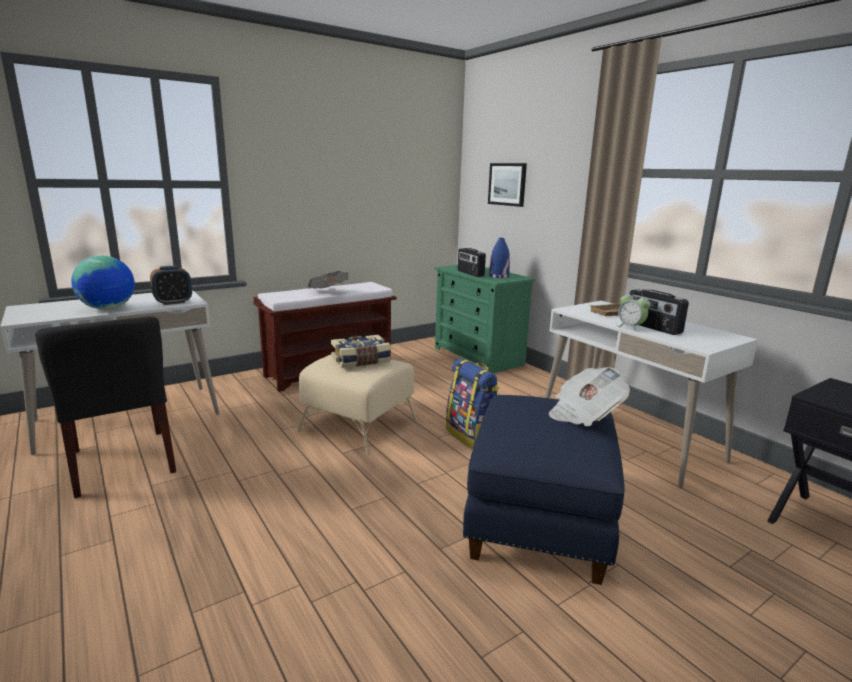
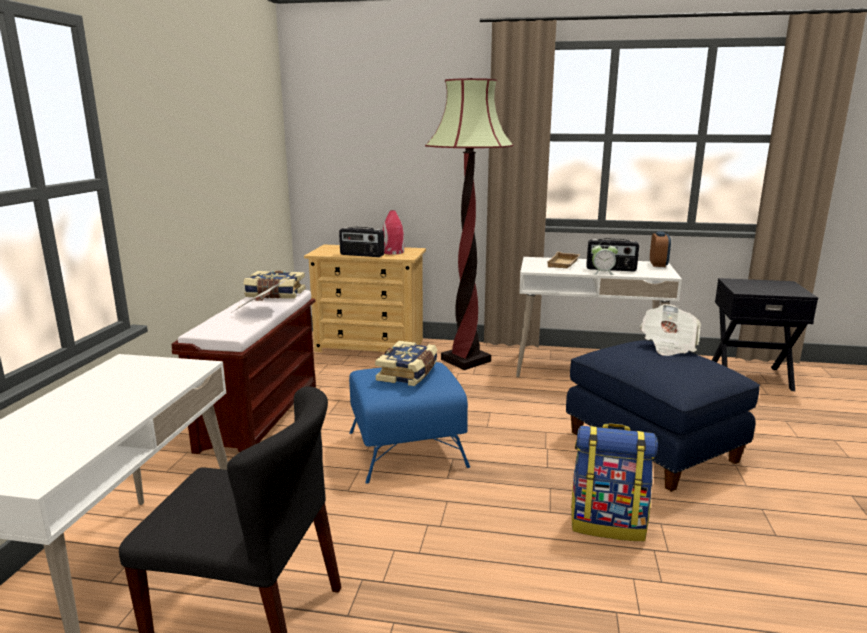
camera: 45 degrees left, 0 degrees up
globe [71,255,135,310] -> none
alarm clock [150,266,192,305] -> alarm clock moved to [650,231,671,267]
beige ottoman [298,355,417,455] -> blue ottoman [349,362,470,484]
green dresser [434,265,536,373] -> beige dresser [304,244,426,352]
backpack [446,358,499,449] -> backpack moved to [571,423,658,541]
picture [488,163,527,207] -> none
blue vase [489,238,510,278] -> red vase [383,210,404,255]
none -> book [243,271,305,299]
none -> floor lamp [425,78,513,370]

